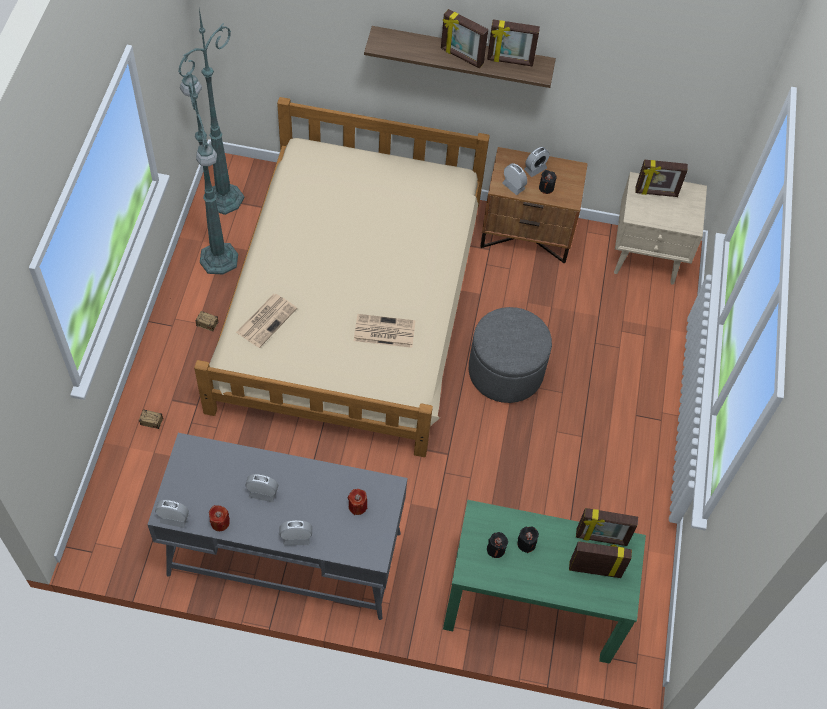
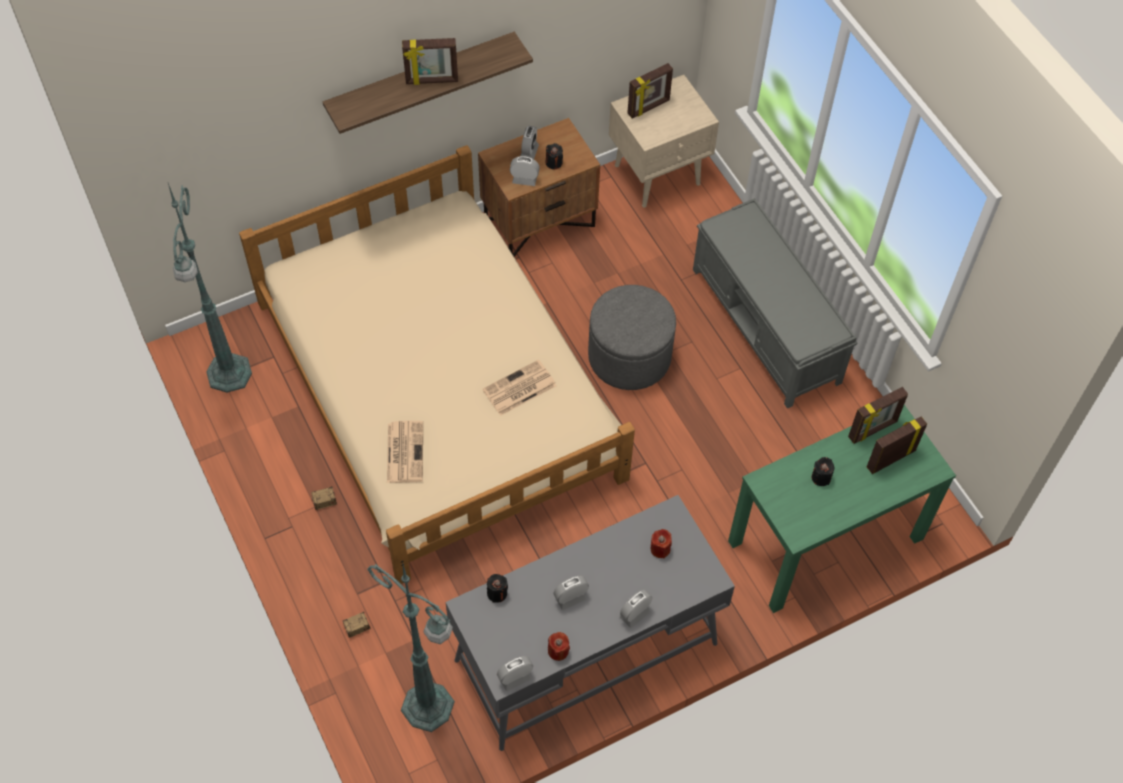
camera: 35 degrees left, 0 degrees up
green floor lamp [189,77,238,274] -> green floor lamp moved to [367,561,455,732]
picture frame [487,19,540,67] -> none
black candle [487,532,508,558] -> black candle moved to [487,574,508,603]
none -> grey bench [693,198,857,408]

